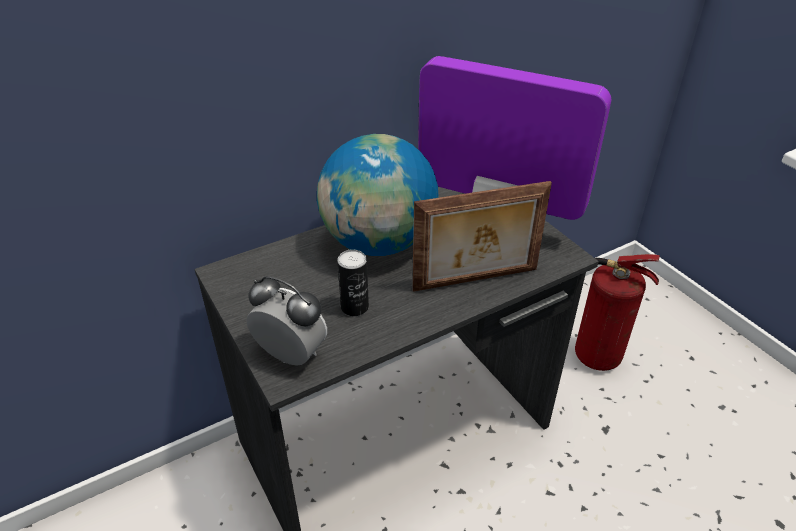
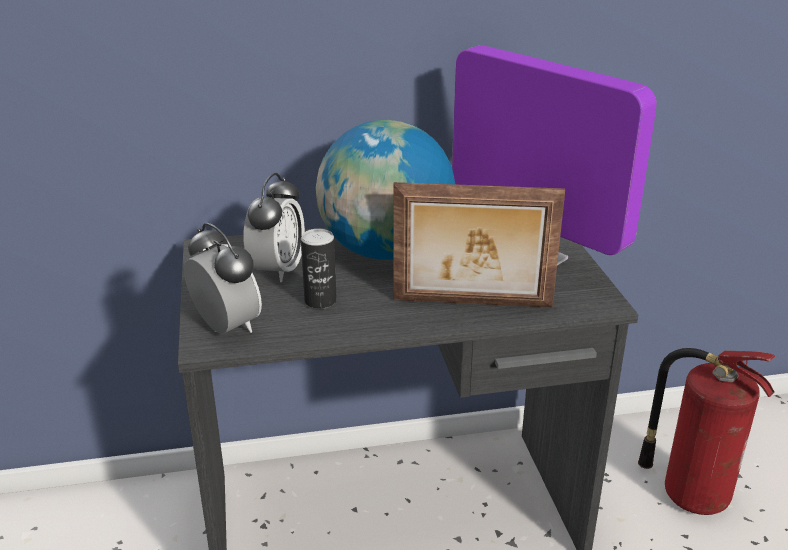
camera: 20 degrees right, 10 degrees down
none -> alarm clock [243,173,305,282]

